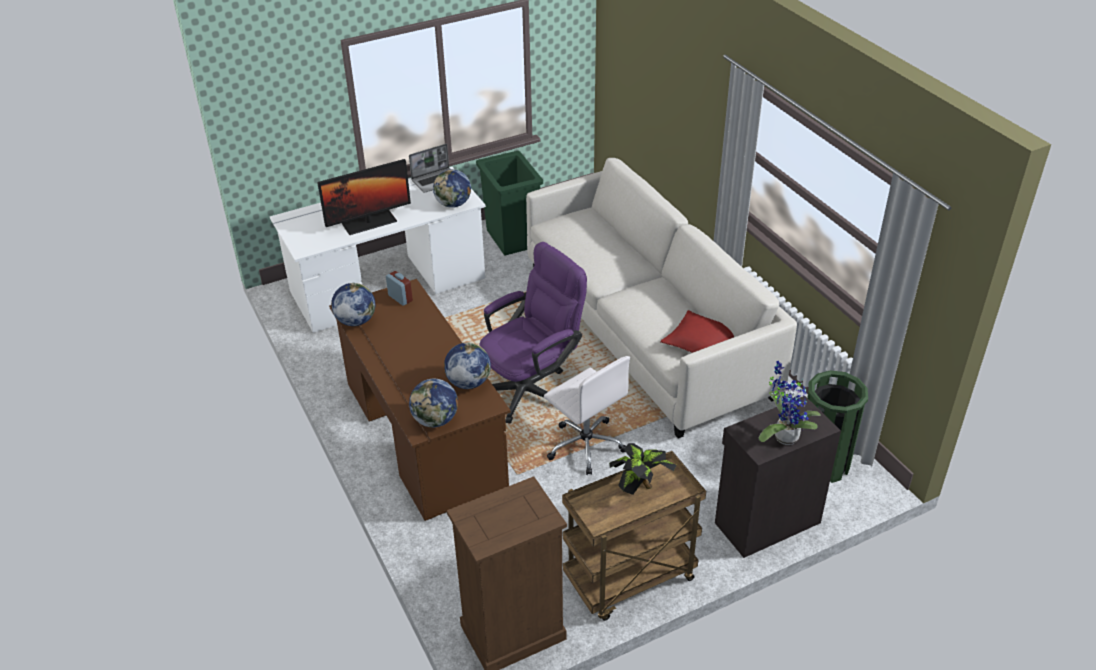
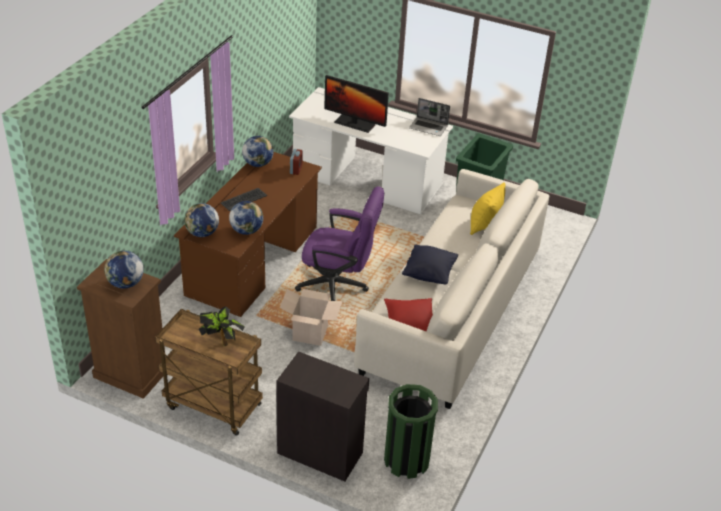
camera: 50 degrees right, 0 degrees up
globe [433,169,471,208] -> globe moved to [104,251,144,289]
white office chair [544,356,630,475] -> cardboard box [280,289,343,346]
potted plant [759,361,821,445] -> none
none -> keyboard [221,188,267,211]
none -> black pillow [402,244,458,284]
none -> yellow pillow [470,182,505,235]

